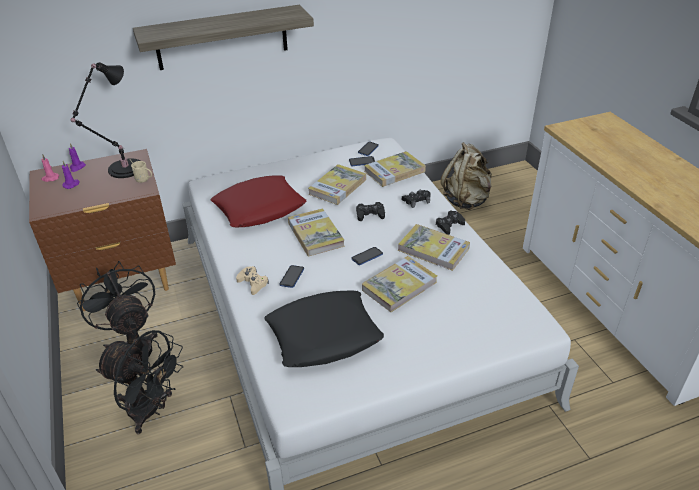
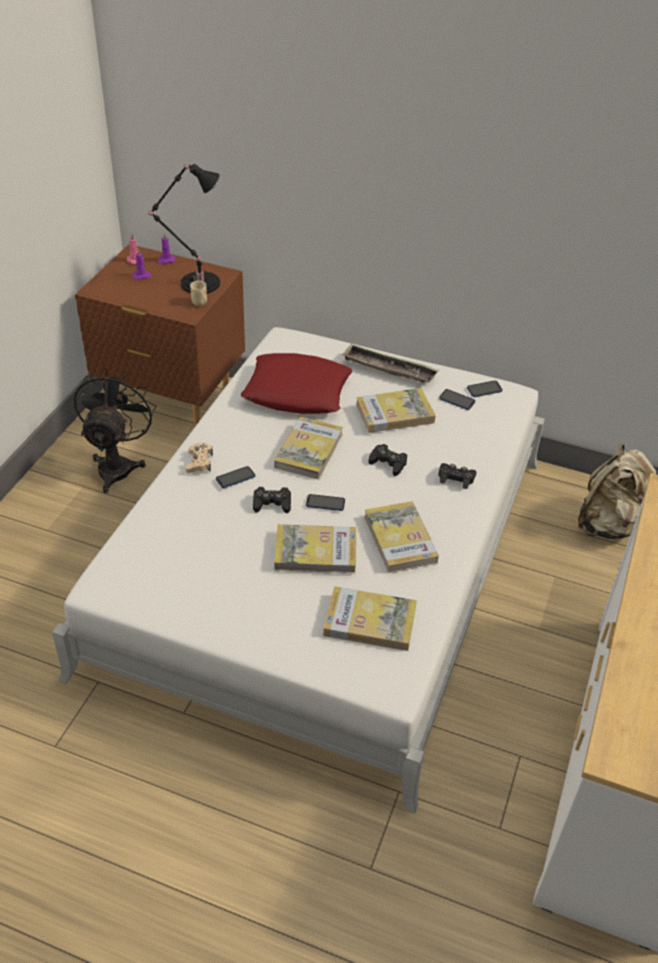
camera: 40 degrees right, 5 degrees up
black fan [96,330,183,434] -> none
shelf [133,5,314,70] -> none
black pillow [264,290,384,367] -> none
book [364,151,426,187] -> book moved to [323,586,417,651]
black game controller [436,211,465,235] -> black game controller moved to [253,487,291,513]
none -> tray [342,343,439,383]

